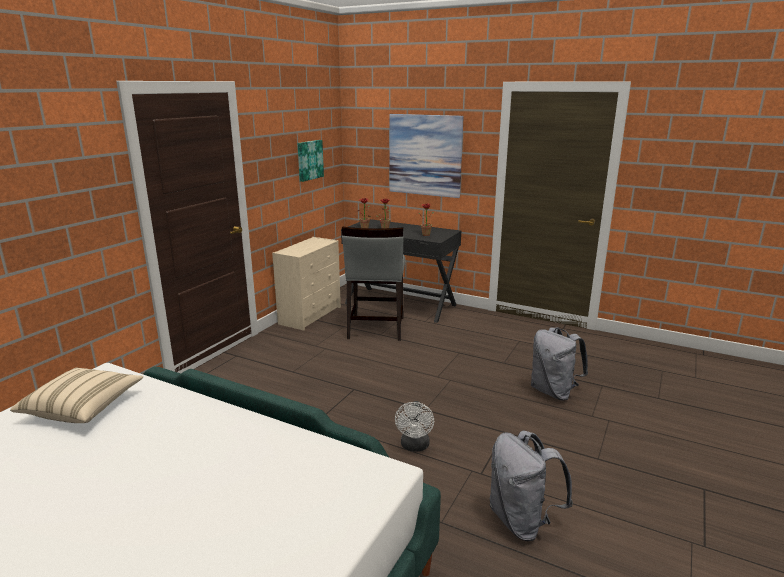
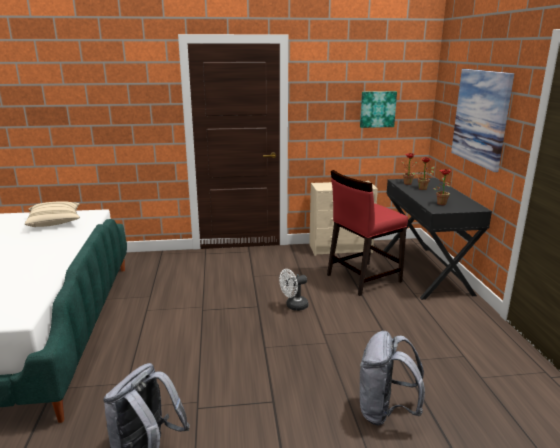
camera: 55 degrees right, 0 degrees up
grey chair [342,226,405,341] -> red chair [327,170,408,296]
white fan [395,401,434,452] -> white fan moved to [279,269,308,311]

